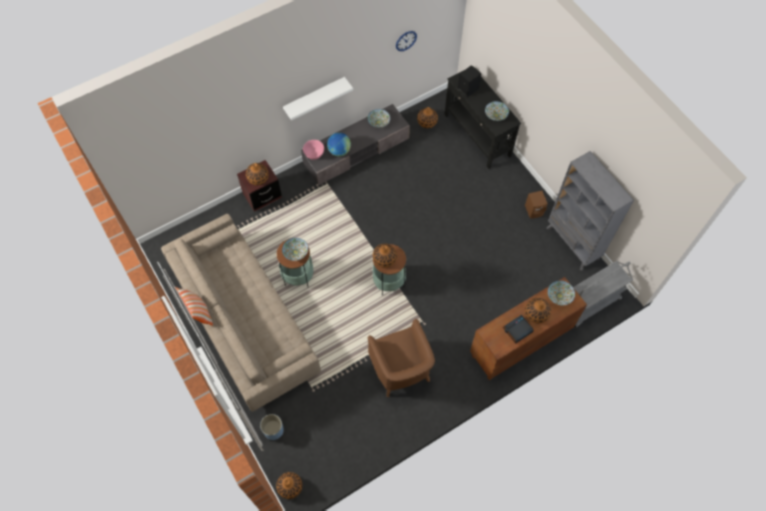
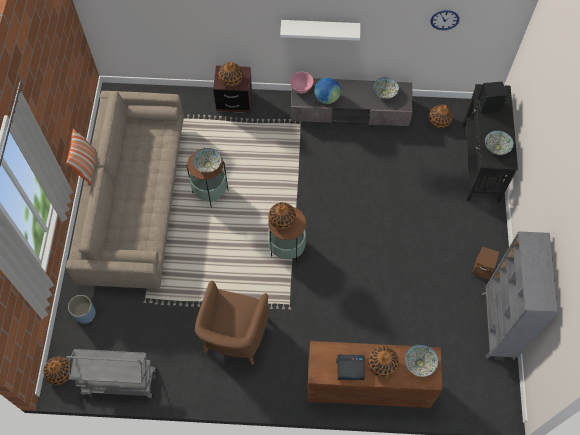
camera: 35 degrees right, 0 degrees up
grey cart [573,261,633,327] -> grey cart moved to [66,349,157,398]

